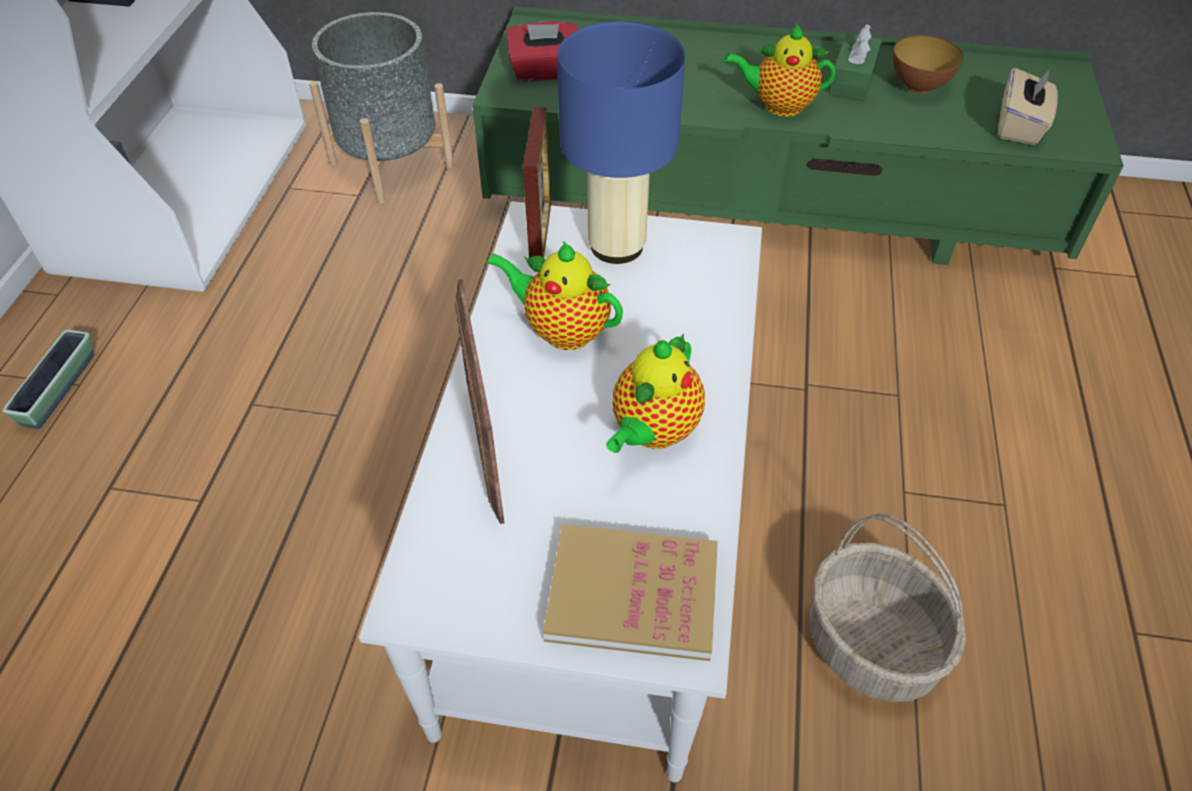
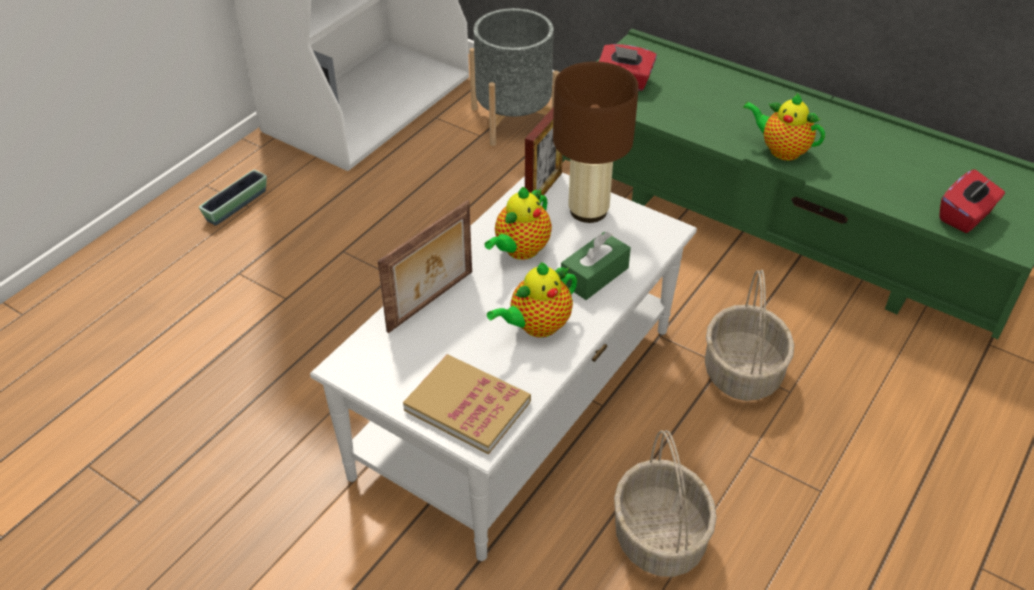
camera: 25 degrees right, 5 degrees down
picture frame [455,279,504,524] -> picture frame turned 150 degrees counterclockwise [378,200,472,333]
teapot [486,241,623,350] -> teapot turned 105 degrees counterclockwise [485,187,552,260]
blue table lamp [557,21,685,264] -> brown table lamp [553,62,638,223]
green tissue box [829,24,882,101] -> green tissue box moved to [560,231,631,300]
bowl [893,35,963,93] -> none
beige tissue box [998,68,1058,145] -> red tissue box [939,170,1005,233]
none -> basket [705,270,794,401]

